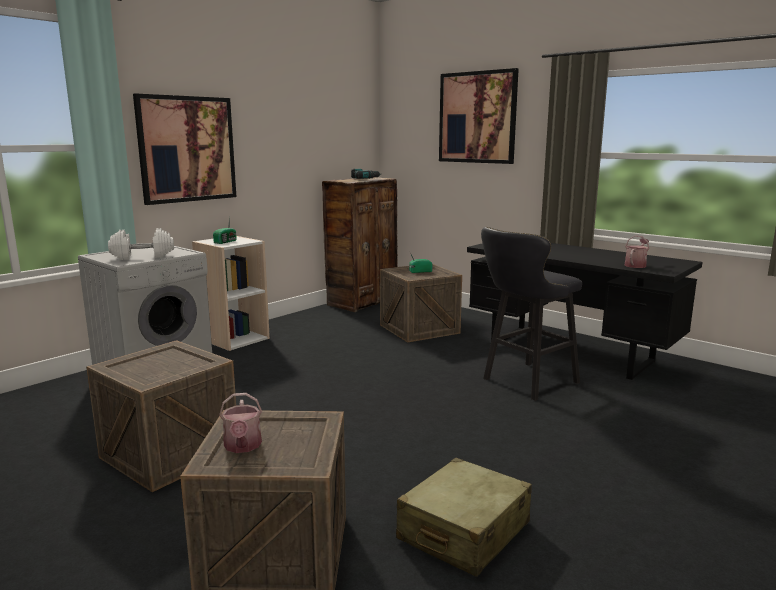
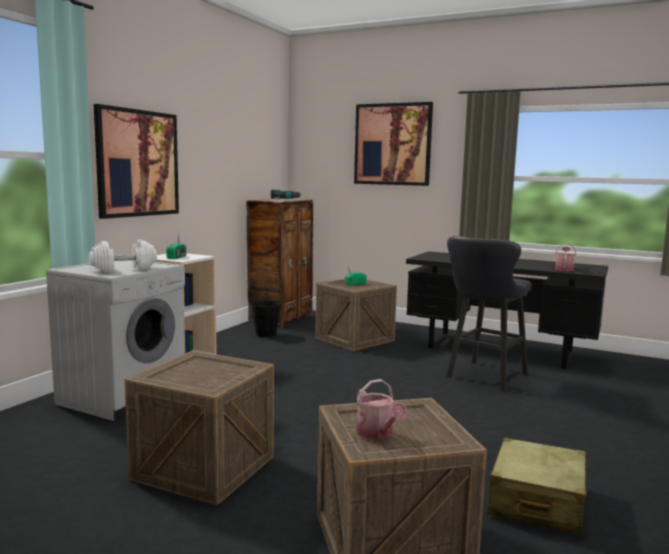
camera: 15 degrees left, 5 degrees down
none -> black bucket [251,299,281,337]

